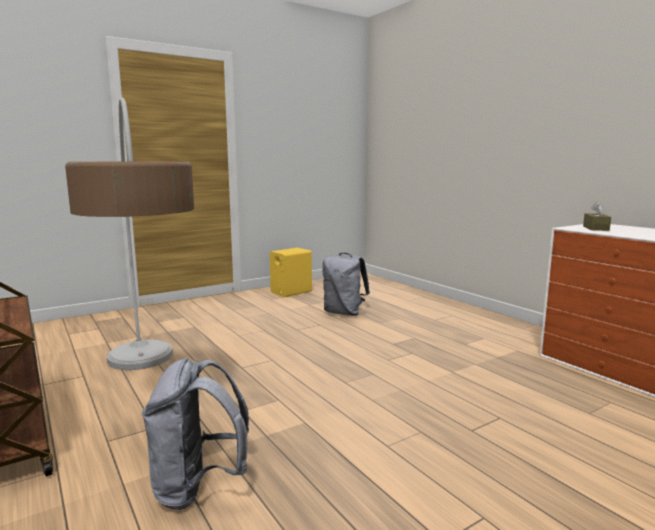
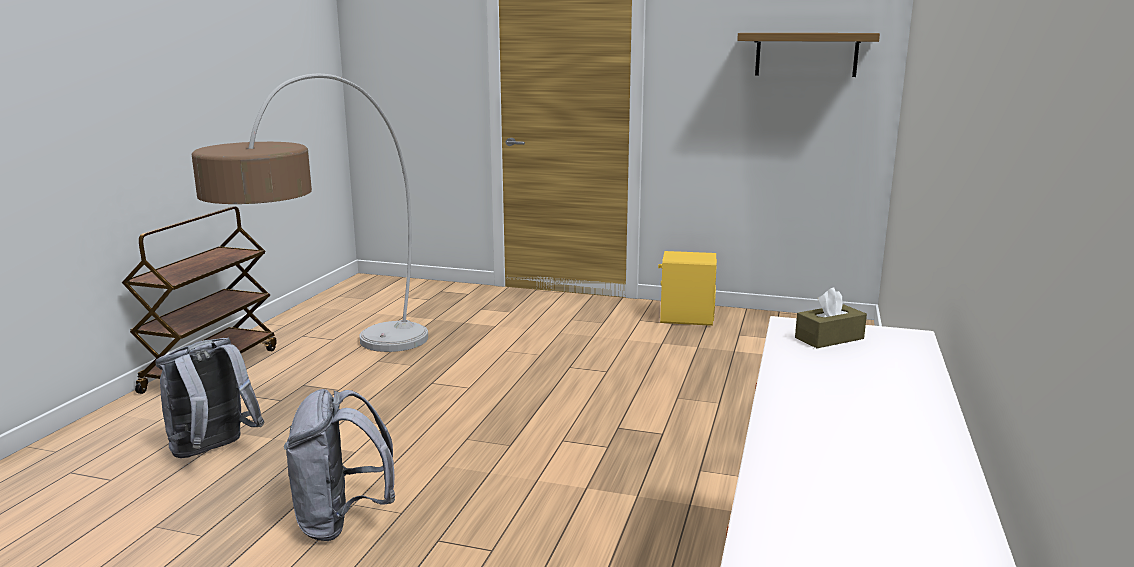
camera: 50 degrees right, 5 degrees up
grey backpack [323,253,370,316] -> grey backpack moved to [284,389,395,541]
none -> shelf [737,33,880,77]

